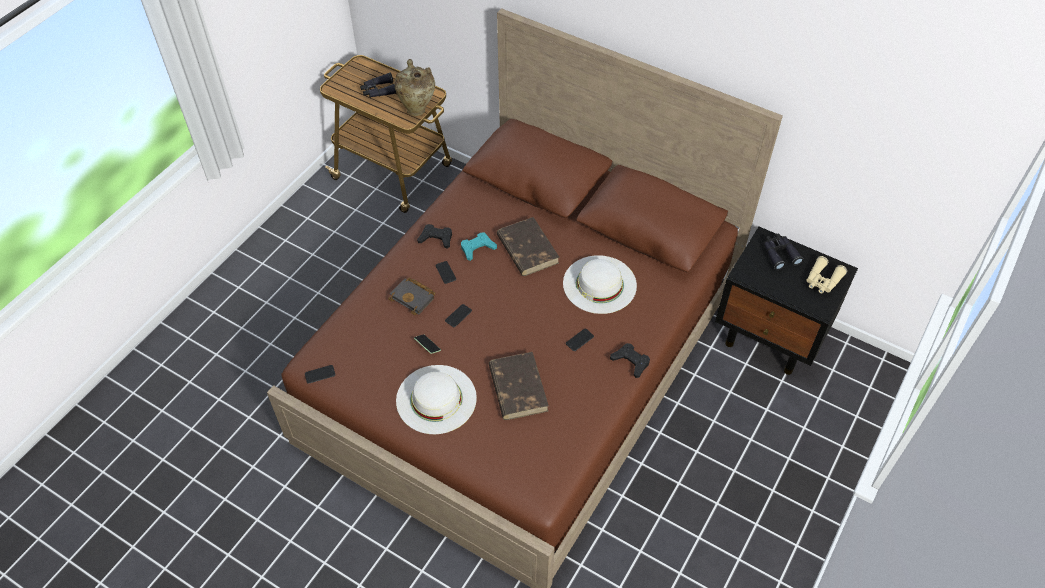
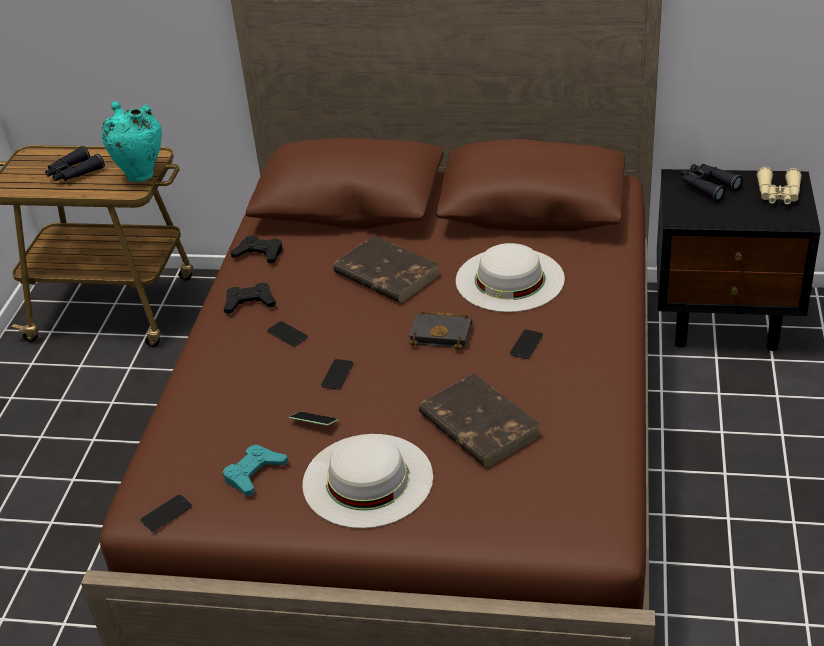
camera: 20 degrees left, 15 degrees down
black book [388,277,435,315] -> black book moved to [409,311,472,350]
beige vase [395,59,435,116] -> turquoise vase [101,101,162,182]
turquoise game controller [461,233,497,261] -> turquoise game controller moved to [223,444,288,495]
black game controller [610,343,650,378] -> black game controller moved to [231,235,283,264]

